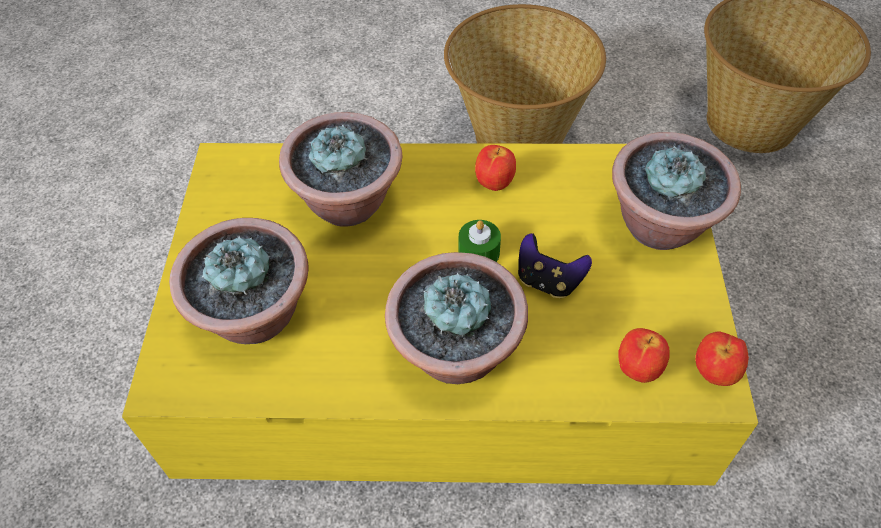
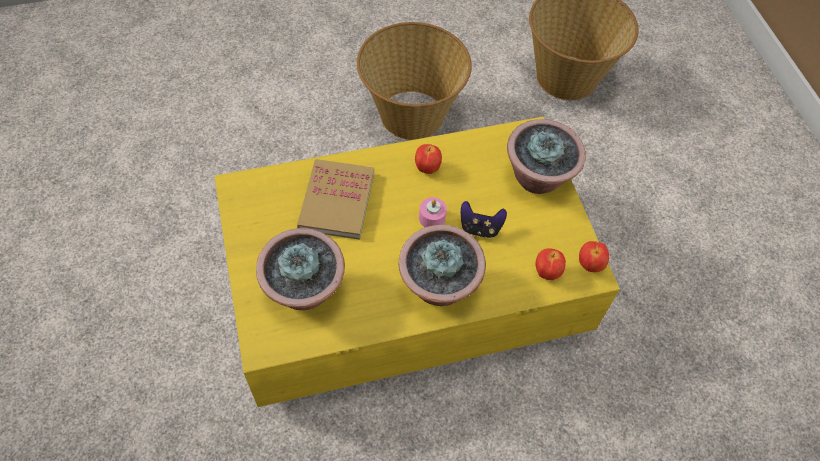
camera: 20 degrees left, 5 degrees up
potted plant [279,112,402,227] -> book [297,159,374,240]
green candle [459,220,501,262] -> pink candle [419,197,447,227]

